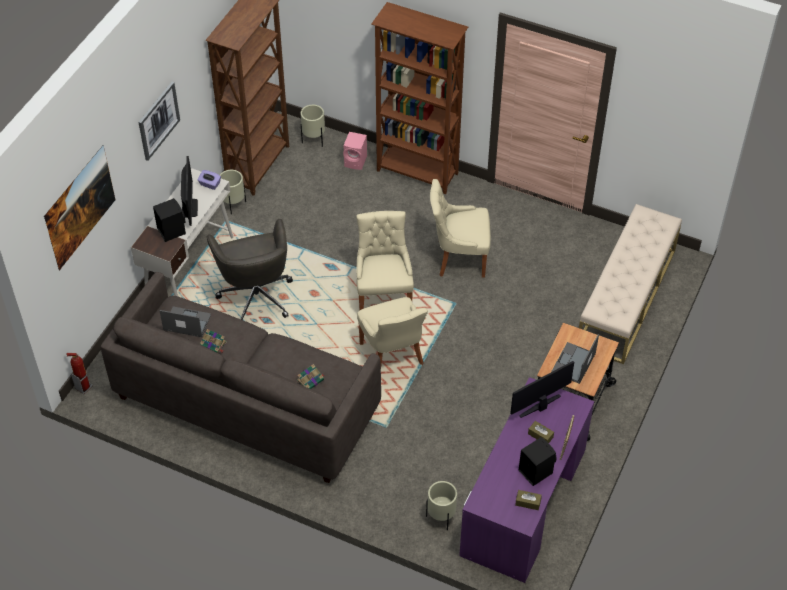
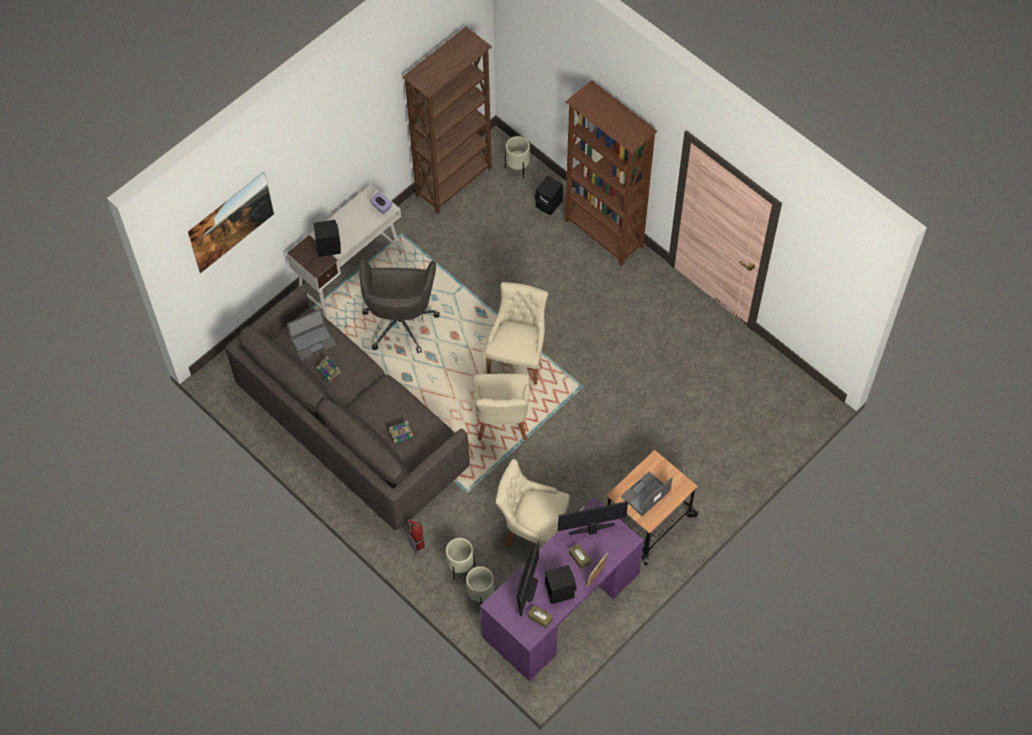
camera: 20 degrees right, 10 degrees up
fire extinguisher [66,353,92,394] -> fire extinguisher moved to [408,519,427,553]
picture [139,82,180,161] -> none
laptop [160,307,211,337] -> laptop turned 120 degrees clockwise [287,308,336,361]
monitor [181,156,198,226] -> monitor moved to [516,542,539,616]
beige planter [220,170,246,215] -> beige planter moved to [446,538,475,579]
pink speaker [343,132,367,170] -> black speaker [535,175,563,215]
beige chair [430,179,491,278] -> beige chair moved to [496,459,570,547]
beige bench [579,204,682,364] -> none

